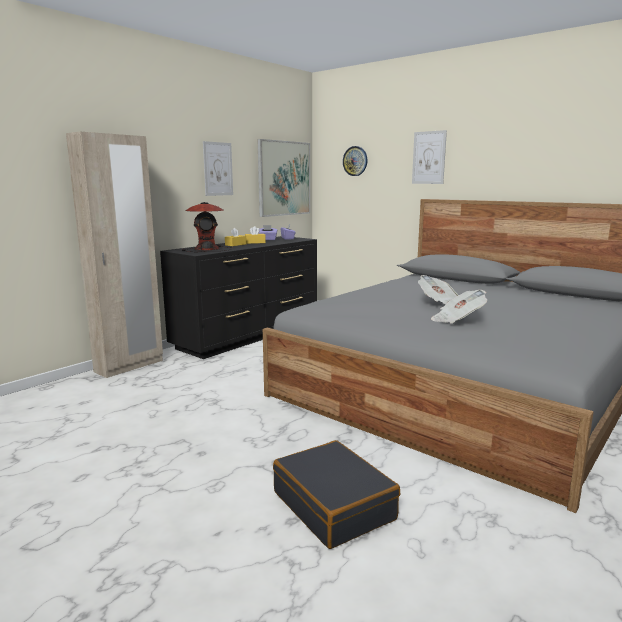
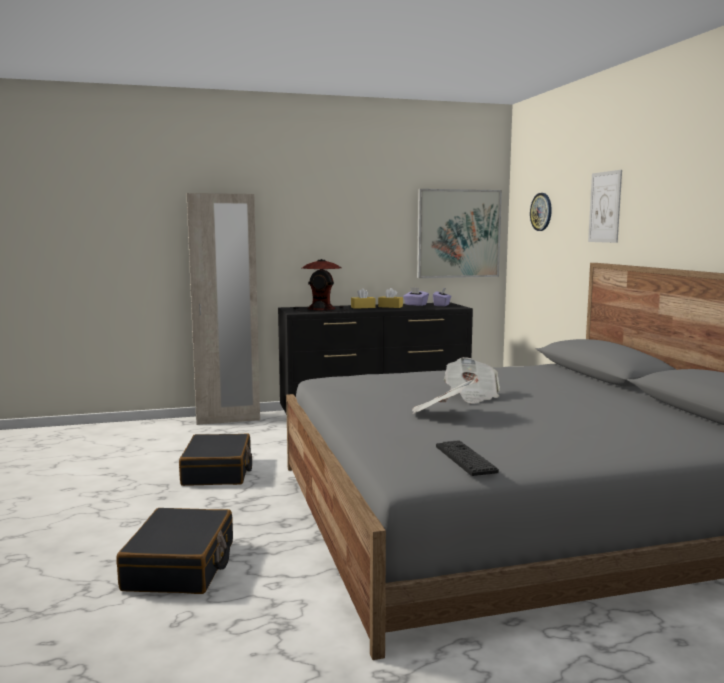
camera: 35 degrees right, 5 degrees down
picture [203,141,233,196] -> none
none -> black suitcase [179,433,252,486]
none -> keyboard [436,440,499,476]

